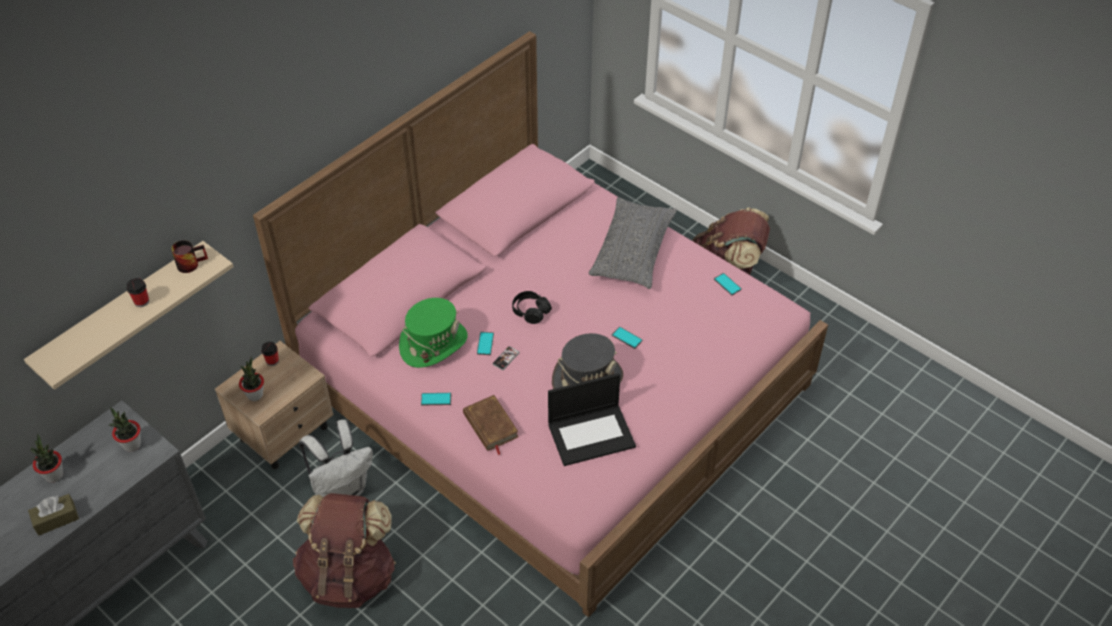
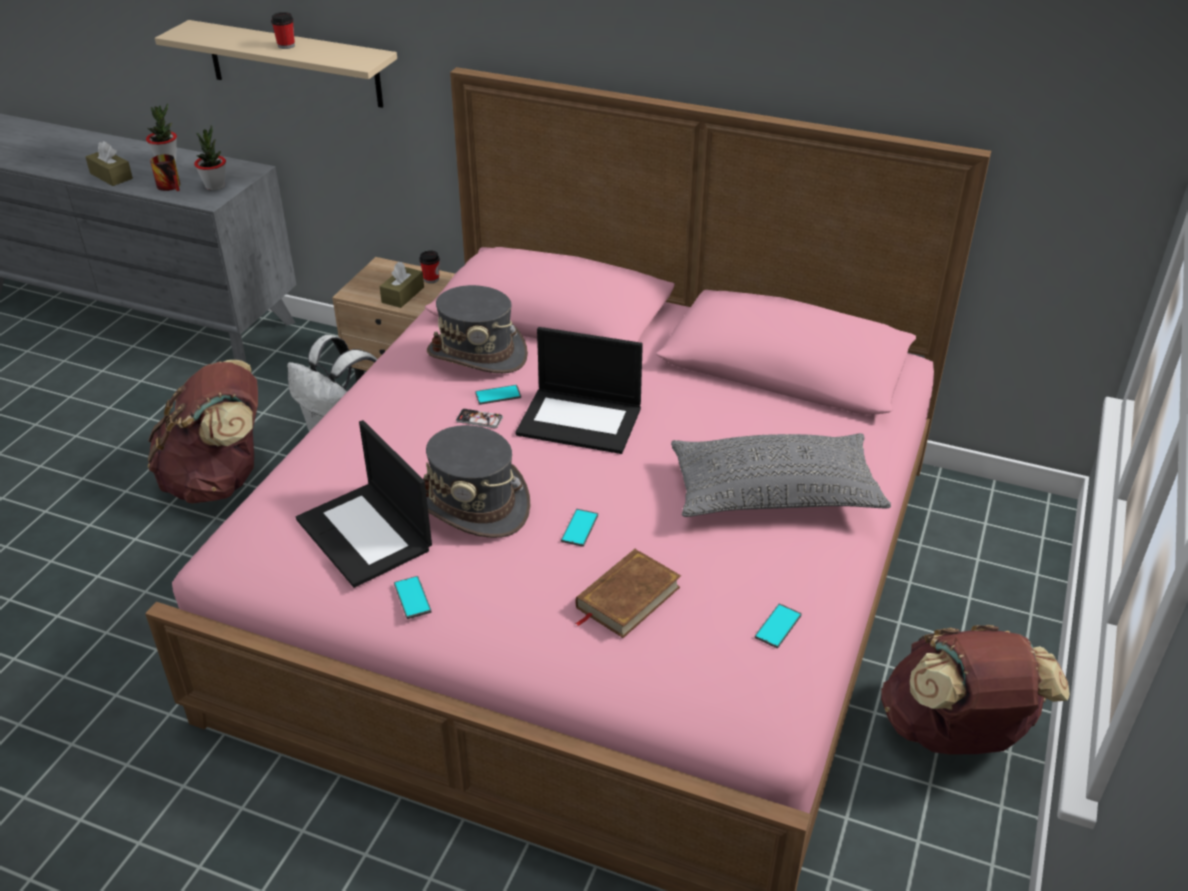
camera: 70 degrees right, 10 degrees down
mug [171,240,208,273] -> mug moved to [150,154,180,191]
potted plant [239,357,264,401] -> none
green hat [399,298,468,368] -> grey hat [427,285,528,373]
phone [421,393,451,406] -> phone moved to [394,576,432,619]
brown book [463,395,519,455] -> brown book moved to [575,549,681,638]
black headphones [512,291,552,324] -> laptop [516,327,643,454]
none -> brown tissue box [380,262,424,308]

